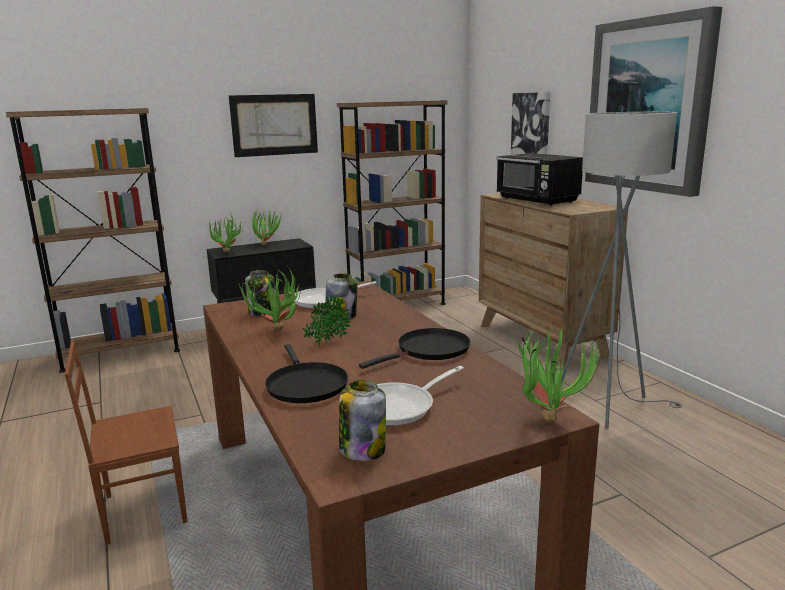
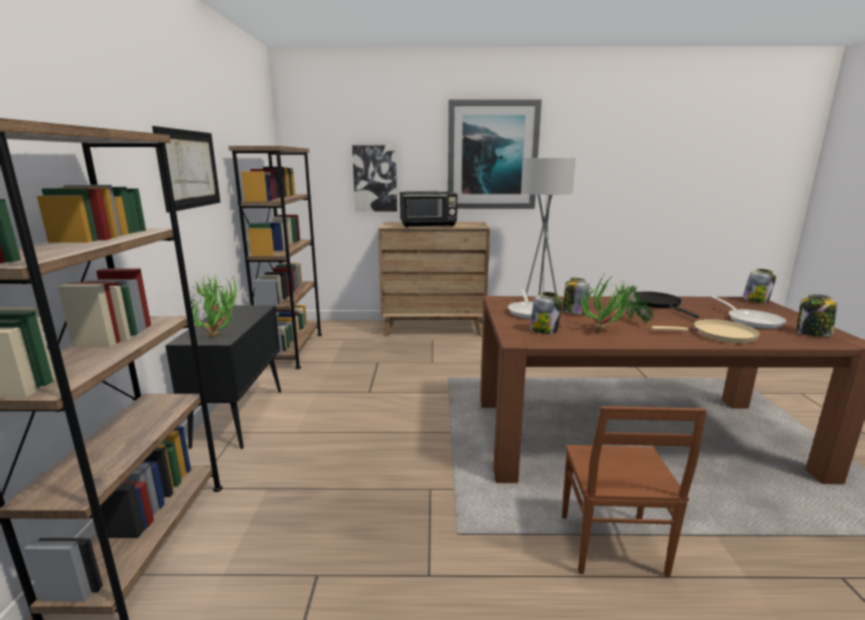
camera: 65 degrees left, 0 degrees up
black frying pan [265,344,348,403] -> beige frying pan [652,319,760,343]
potted plant [514,325,603,424] -> jar [742,269,776,303]

